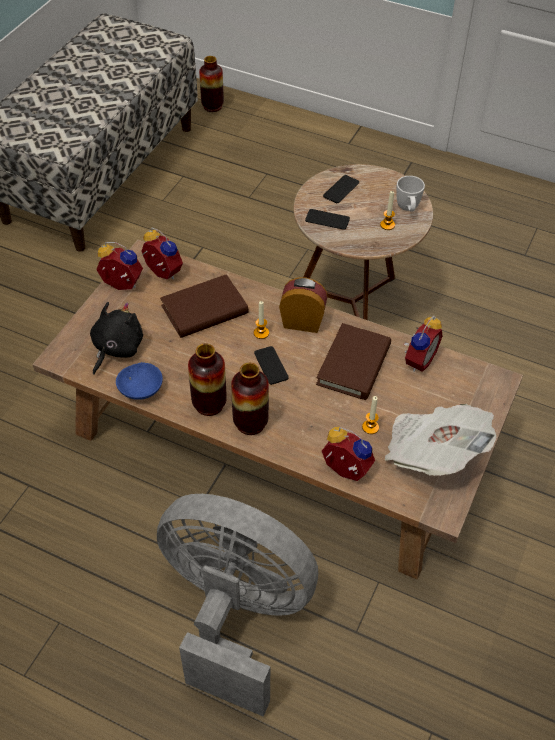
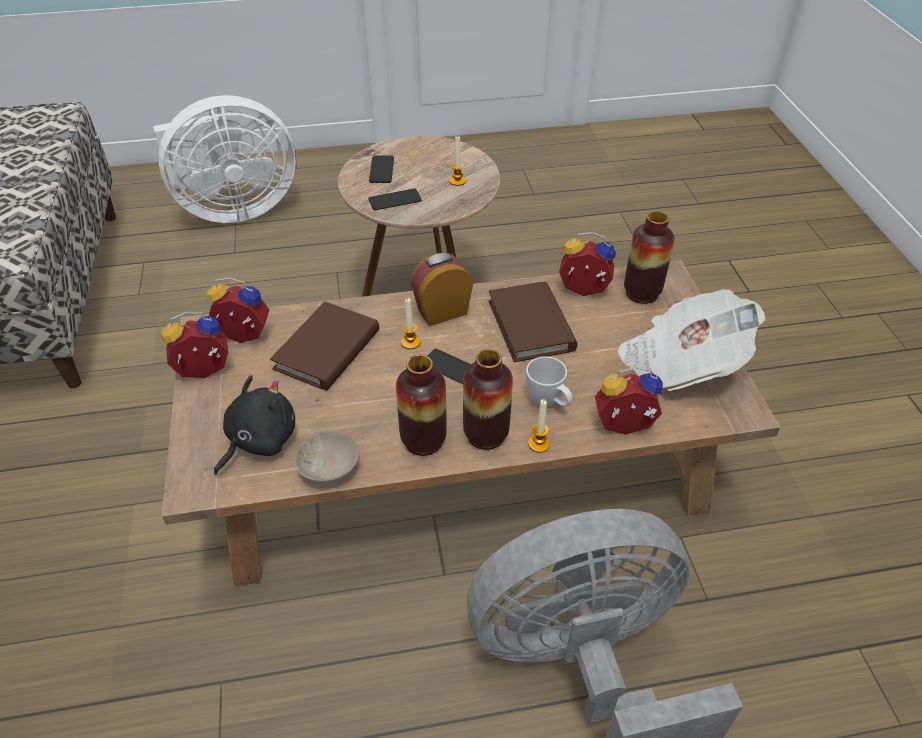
camera: 35 degrees left, 5 degrees down
black plush toy [90,302,143,375] -> black plush toy turned 45 degrees clockwise [214,375,295,475]
blue bowl [116,362,163,400] -> beige bowl [294,431,359,484]
vase [199,56,224,112] -> vase moved to [624,211,675,304]
candle [362,396,379,434] -> candle moved to [528,399,550,453]
white mug [396,176,425,212] -> white mug moved to [526,356,573,406]
alarm clock [404,316,442,372] -> alarm clock turned 75 degrees counterclockwise [559,232,615,296]
none -> white fan [153,95,296,223]

